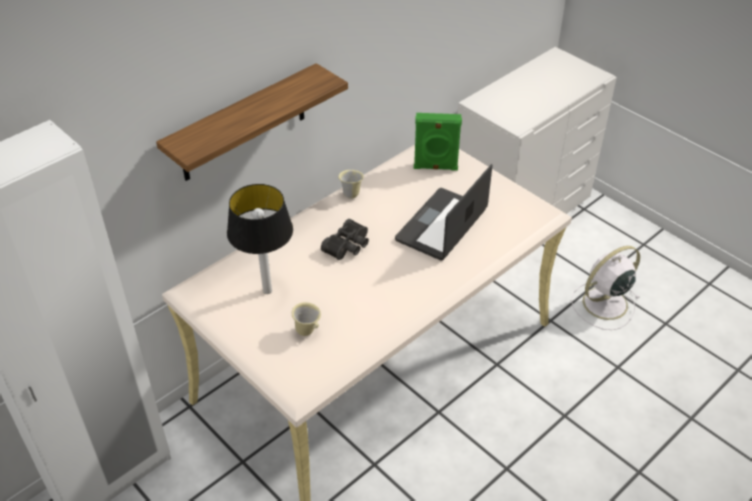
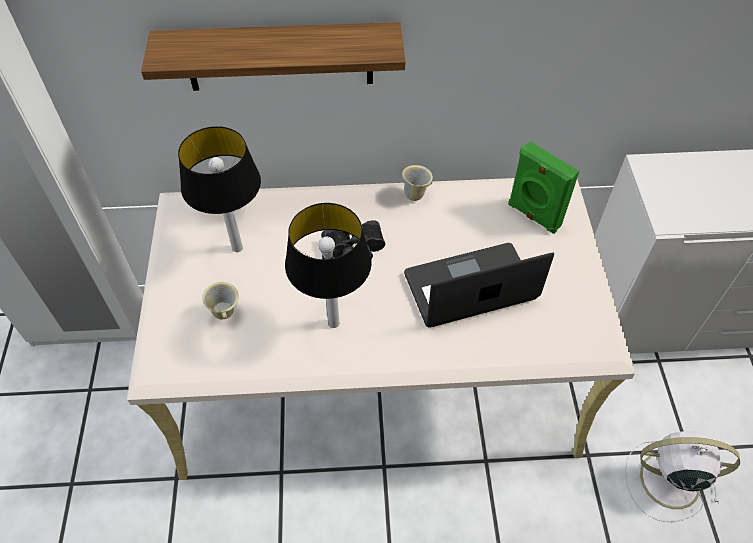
camera: 40 degrees right, 10 degrees up
none -> table lamp [285,203,372,328]

